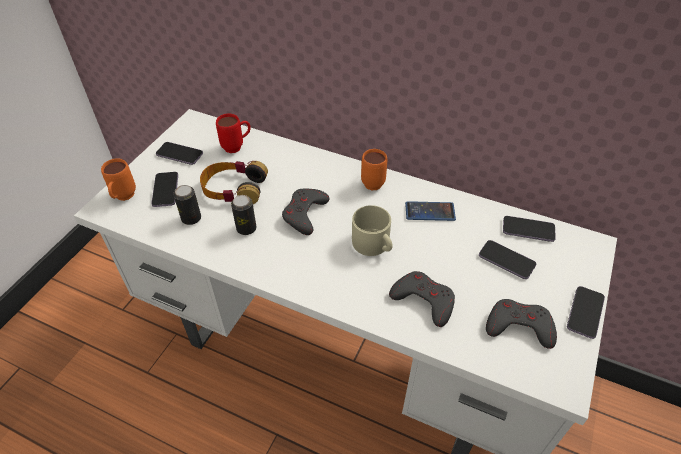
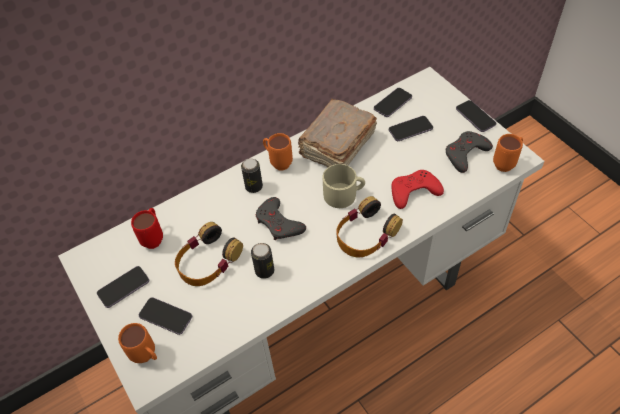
camera: 55 degrees left, 5 degrees up
can [173,185,201,225] -> can moved to [241,158,263,193]
grey game controller [389,271,455,327] -> red game controller [392,170,444,209]
phone [405,201,456,221] -> brown book [298,99,377,167]
none -> headphones [336,196,403,258]
none -> orange mug [493,134,523,172]

